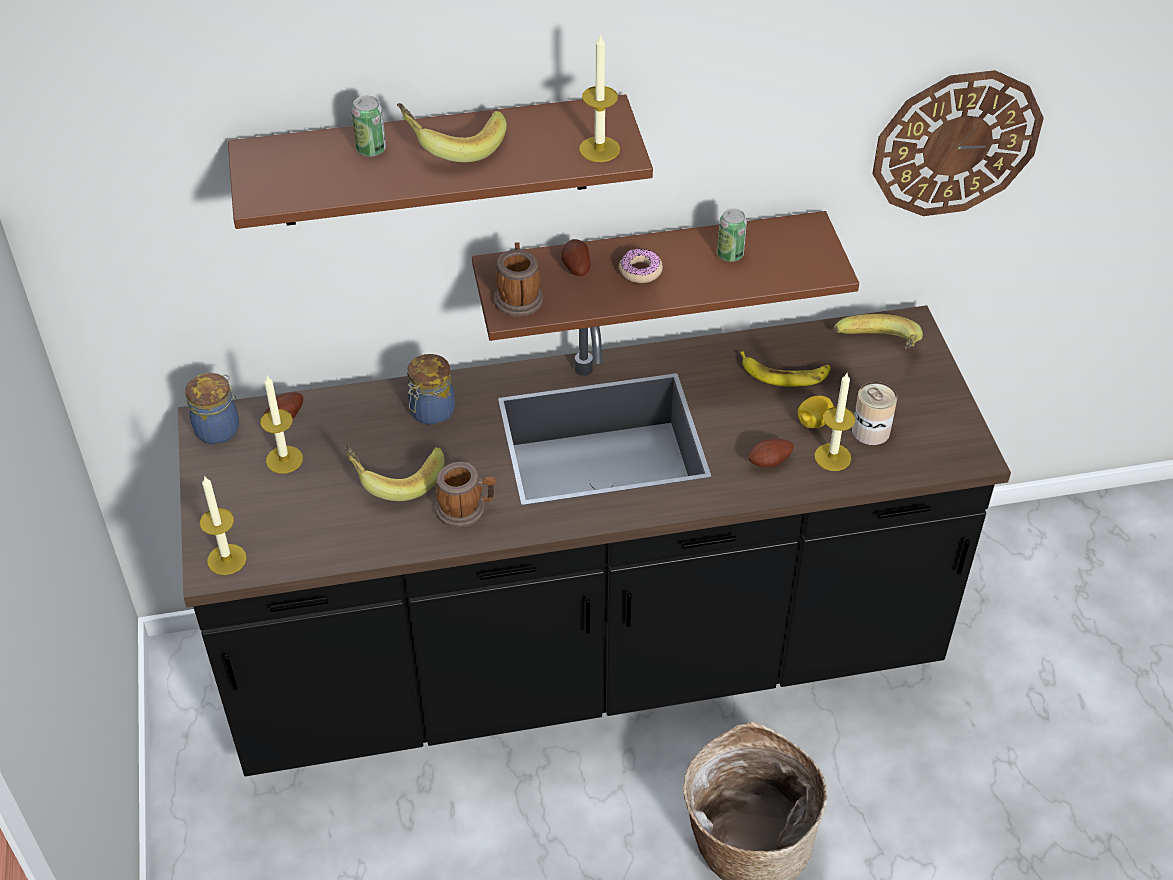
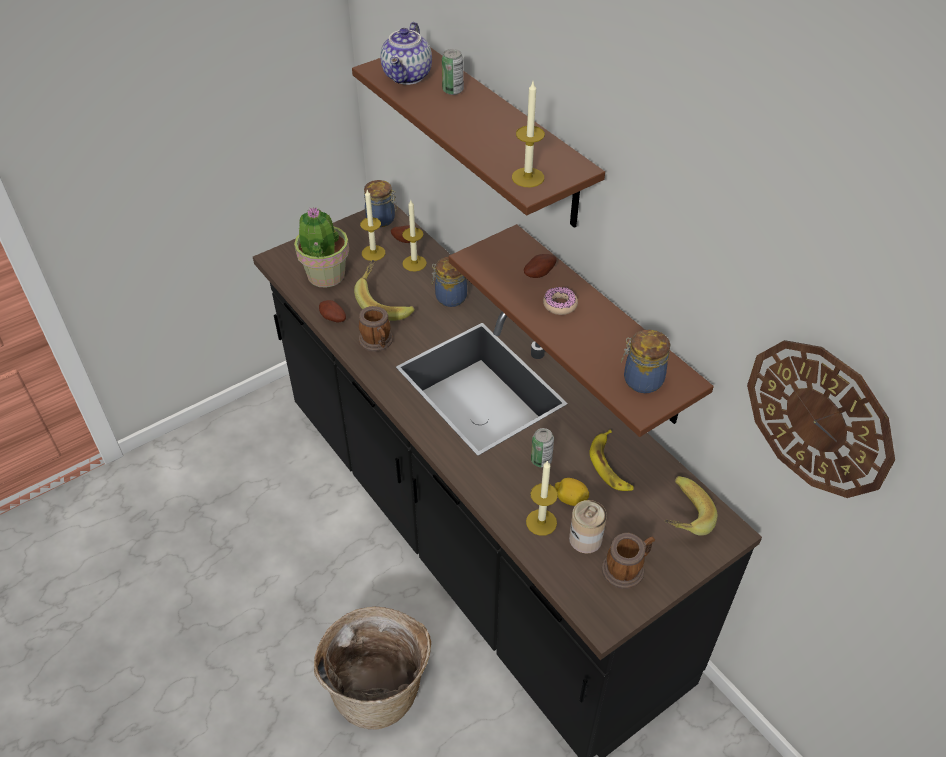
camera: 65 degrees right, 0 degrees up
candle [200,477,247,575] -> candle moved to [402,200,427,271]
banana [397,103,507,162] -> none
mug [494,242,544,316] -> mug moved to [602,533,655,589]
can [717,209,747,262] -> can moved to [531,428,554,467]
potato [748,439,794,467] -> potato moved to [319,300,346,323]
none -> potted plant [294,207,349,288]
none -> teapot [380,22,432,85]
none -> jar [621,329,670,393]

